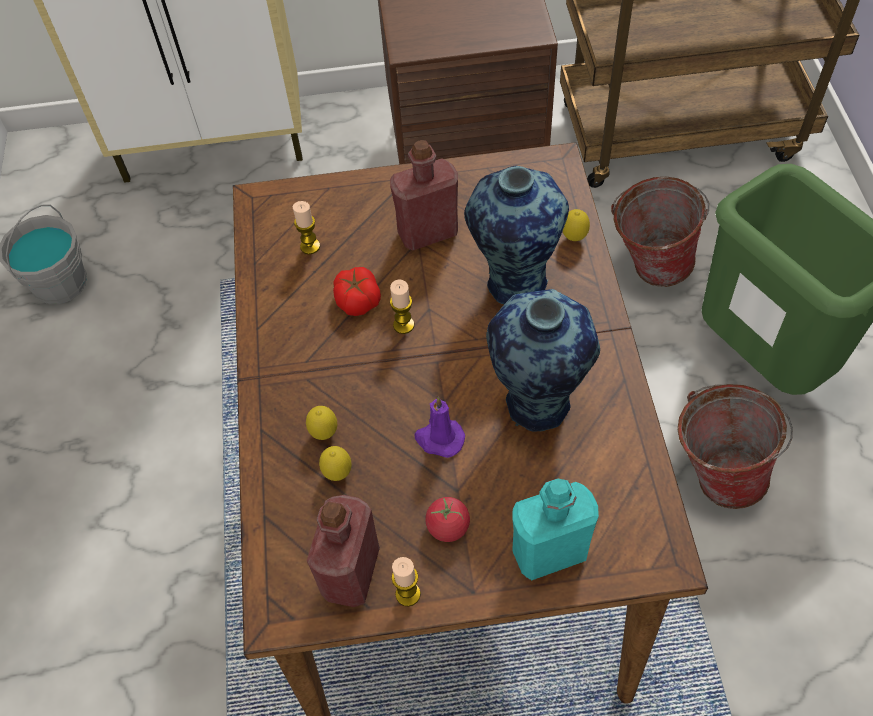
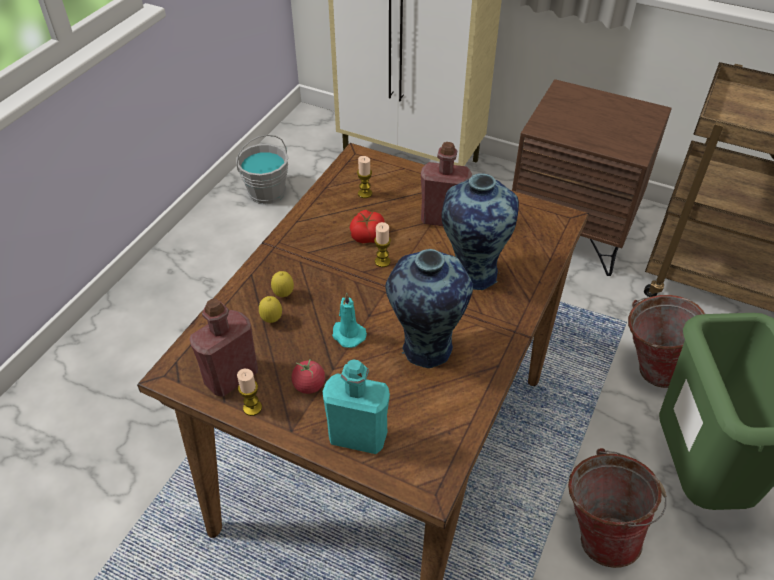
camera: 30 degrees right, 10 degrees down
purple candle [414,397,465,458] -> turquoise candle [332,292,367,348]
lemon [563,209,590,241] -> none

